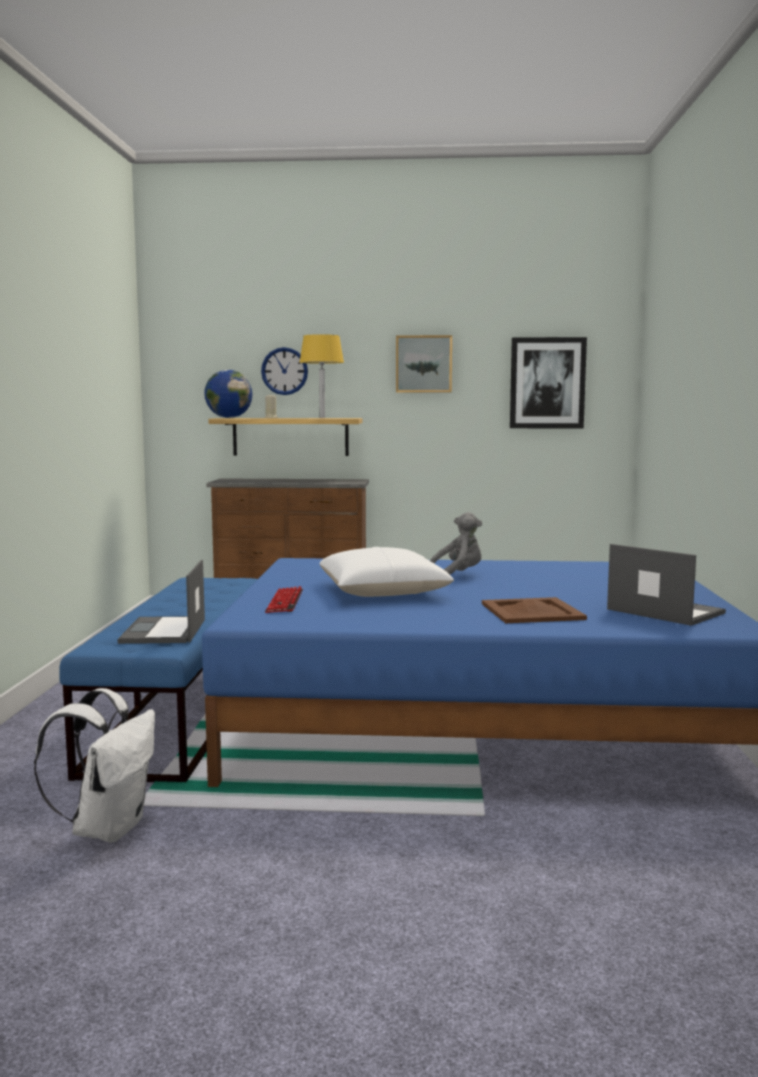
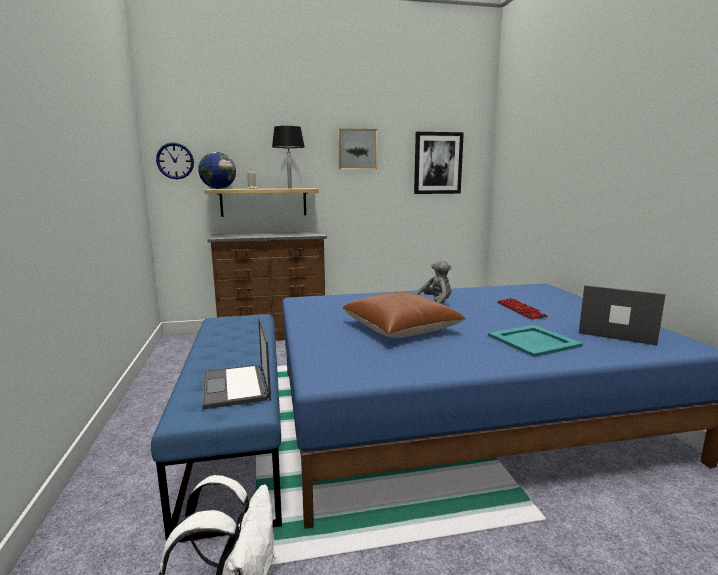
camera: 15 degrees left, 5 degrees up
wall clock [261,347,308,395] -> wall clock moved to [156,142,194,179]
keyboard [265,586,303,613] -> keyboard moved to [497,298,548,320]
yellow table lamp [300,334,344,418] -> black table lamp [272,126,305,189]
white pillow [319,547,454,597] -> brown pillow [342,292,466,338]
brown tray [482,597,587,623] -> turquoise tray [488,325,583,357]

